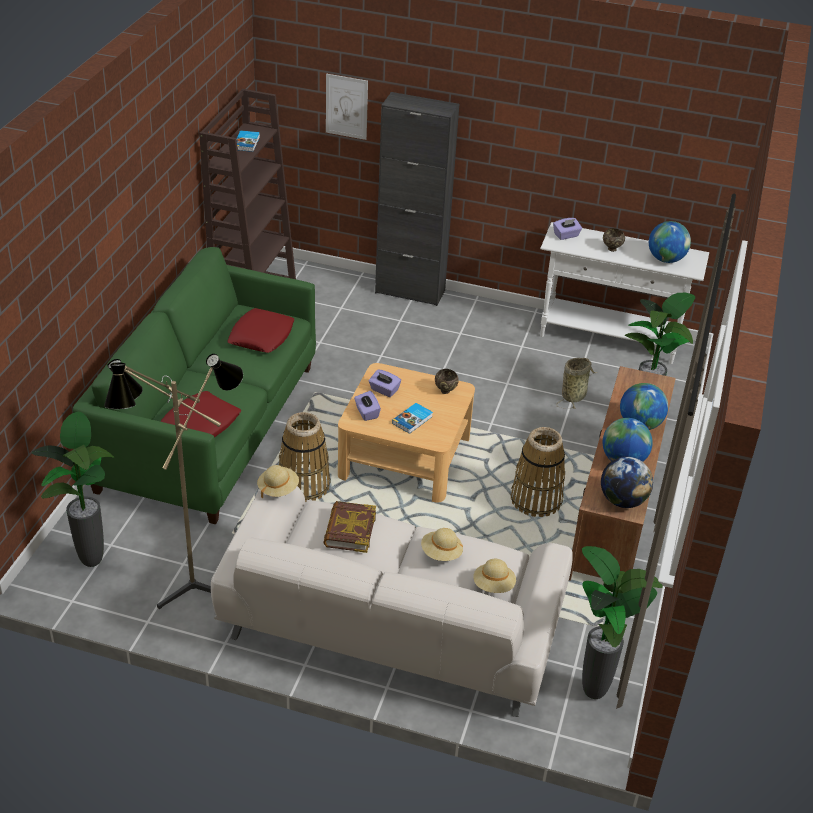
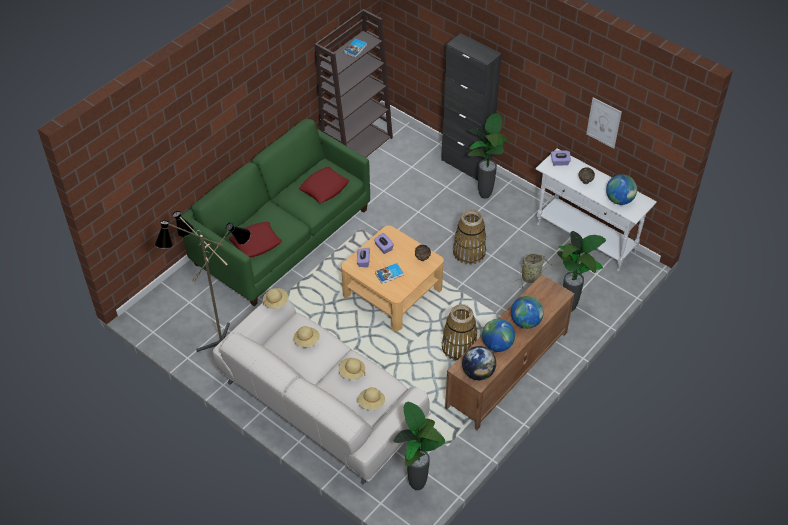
camera: 25 degrees right, 10 degrees up
potted plant [32,412,114,567] -> potted plant moved to [468,113,511,198]
basket [279,412,330,502] -> basket moved to [453,209,486,265]
book [323,501,376,553] -> beige hat [293,326,320,348]
picture [326,74,368,140] -> picture moved to [586,98,622,149]

